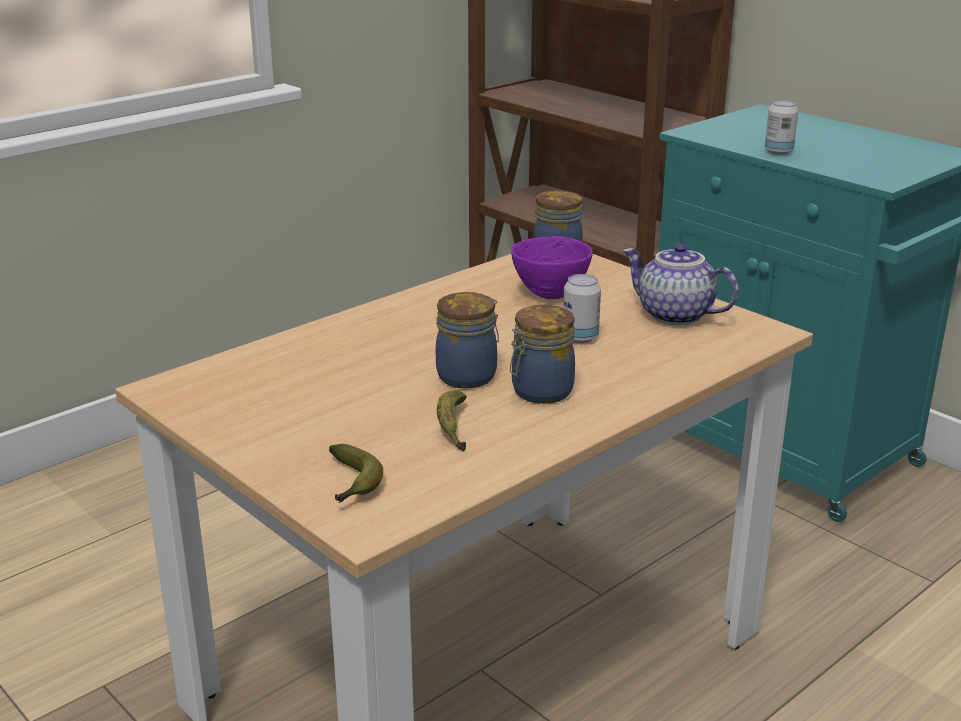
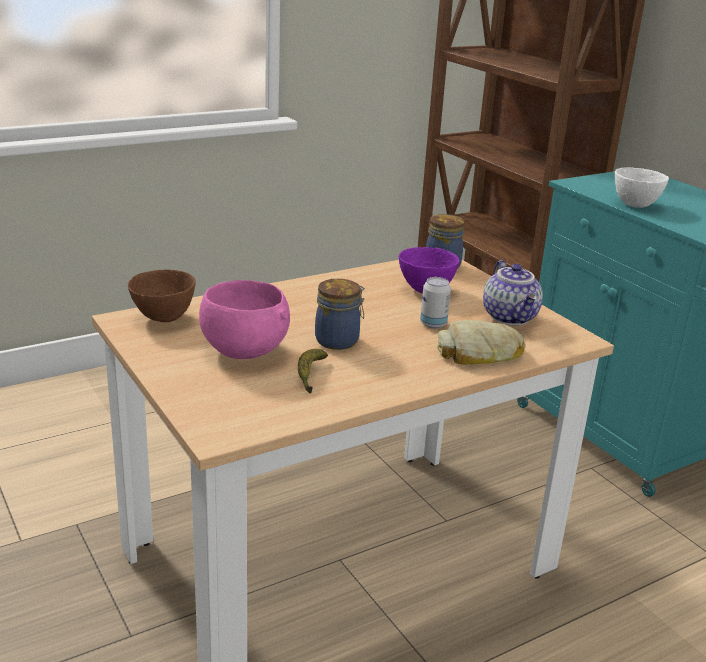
camera: 10 degrees right, 0 degrees up
banana [329,444,383,503] -> none
jar [510,305,575,404] -> none
teapot [622,243,739,325] -> teapot turned 150 degrees counterclockwise [483,260,543,325]
can [765,100,798,155] -> white bowl [615,167,669,208]
none -> brown bowl [128,269,196,322]
none -> pink bowl [199,280,290,359]
none -> bread [437,320,526,365]

